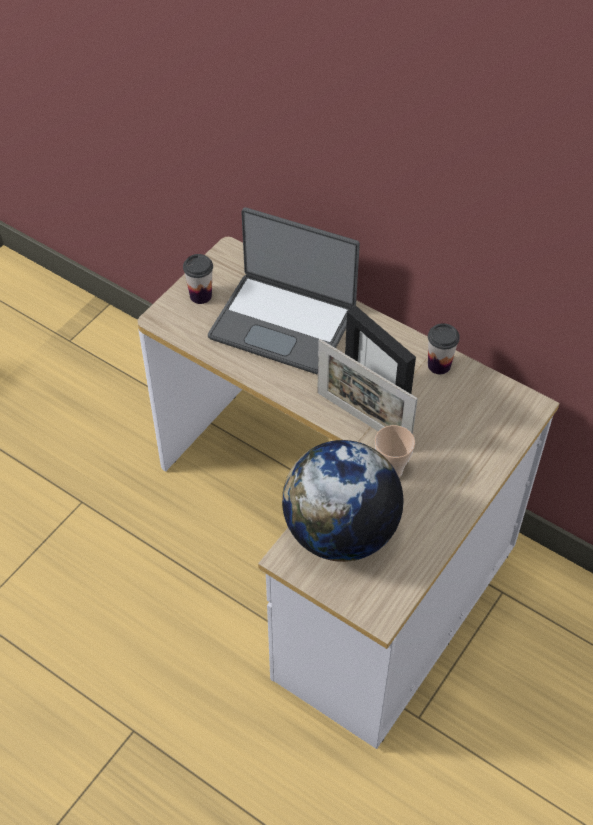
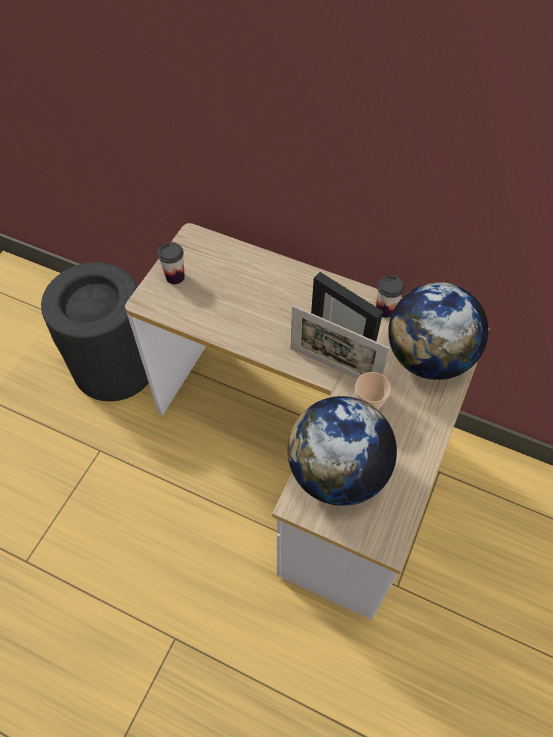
camera: 10 degrees left, 5 degrees up
laptop [208,207,360,375] -> none
none -> black trash can [41,262,149,401]
none -> globe [388,282,489,380]

